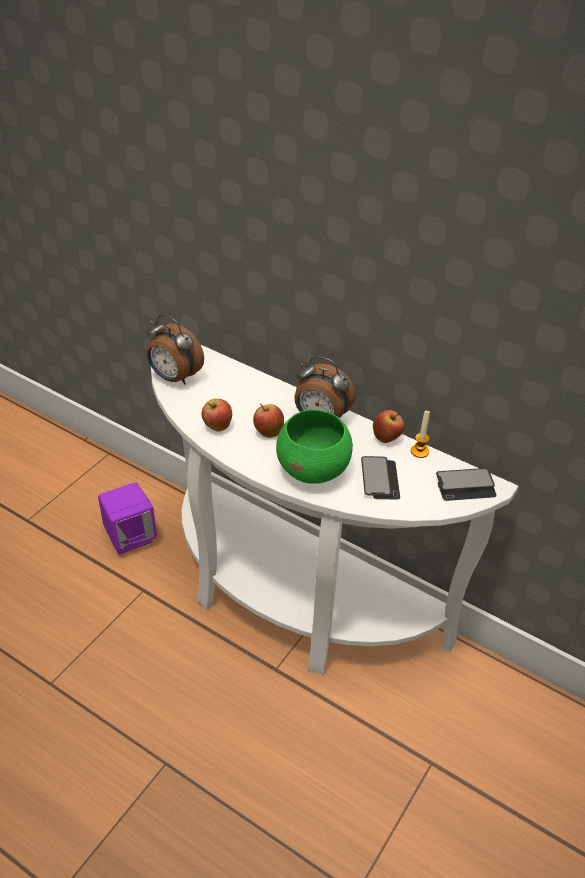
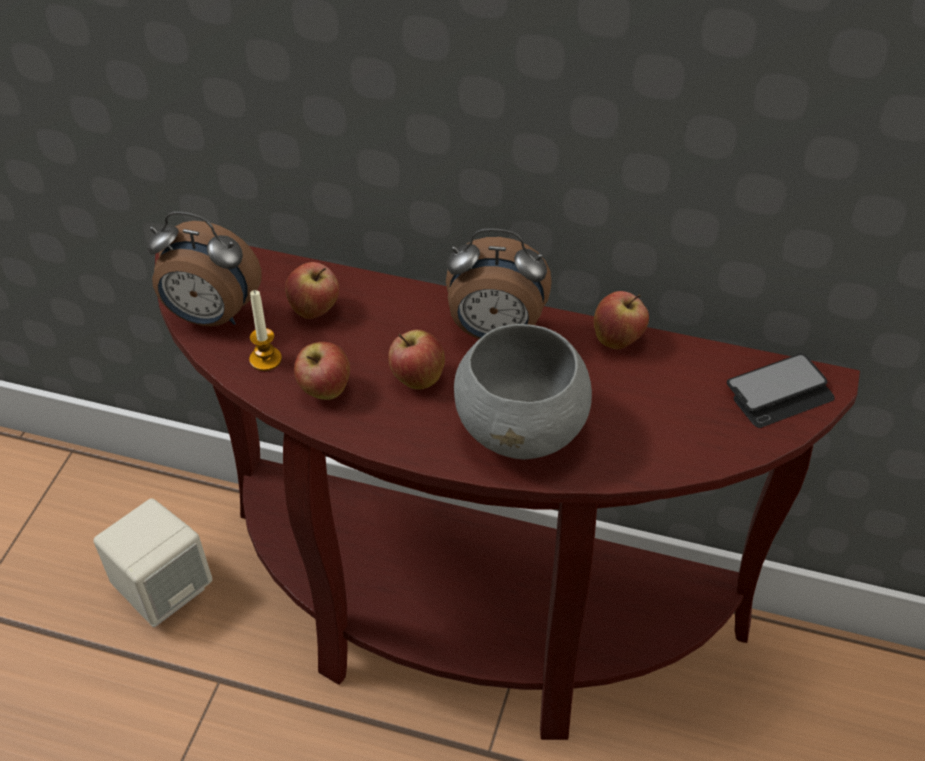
camera: 15 degrees left, 5 degrees up
purple speaker [98,482,157,554] -> beige speaker [93,498,212,627]
white console table [151,345,518,675] -> brown console table [155,246,860,740]
green bowl [276,409,353,484] -> grey bowl [454,324,592,459]
phone [361,456,400,499] -> none
candle [411,410,430,458] -> candle moved to [249,290,282,371]
none -> apple [285,262,339,319]

